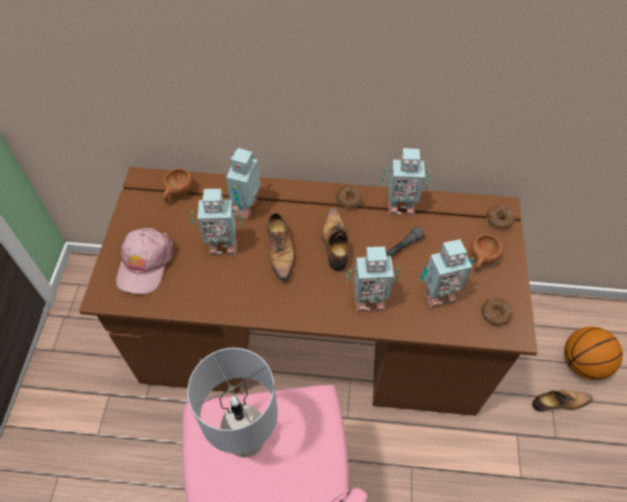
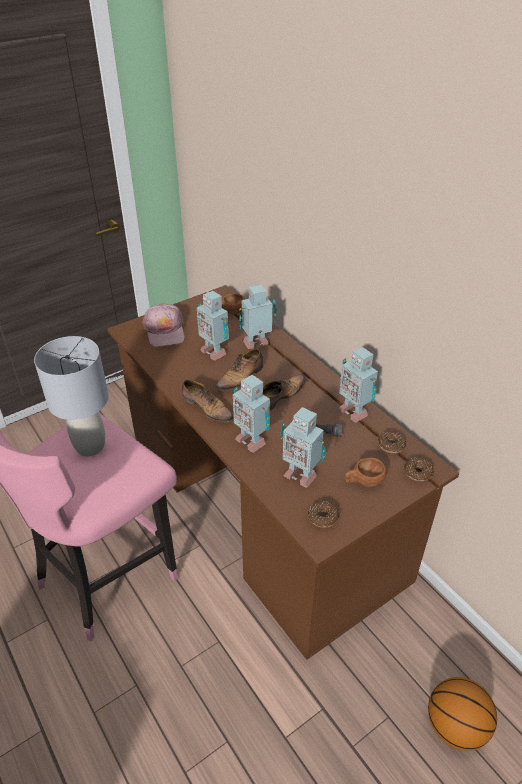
camera: 50 degrees right, 15 degrees down
pink cap [116,228,174,294] -> pink cap turned 75 degrees counterclockwise [142,304,184,347]
donut [336,186,363,209] -> donut moved to [378,431,406,453]
shoe [532,390,593,412] -> shoe moved to [182,379,233,422]

